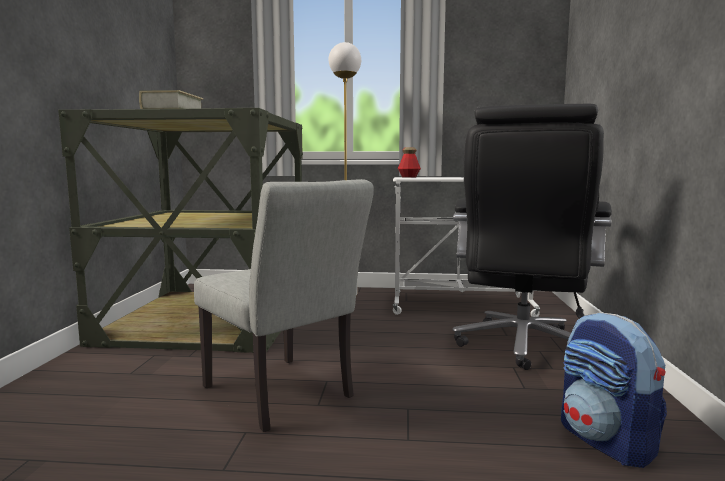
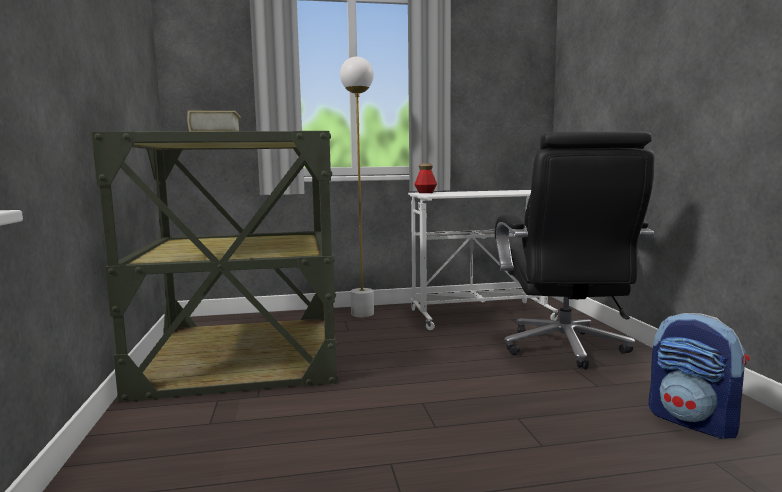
camera: 15 degrees left, 0 degrees up
grey chair [194,179,374,432] -> none

